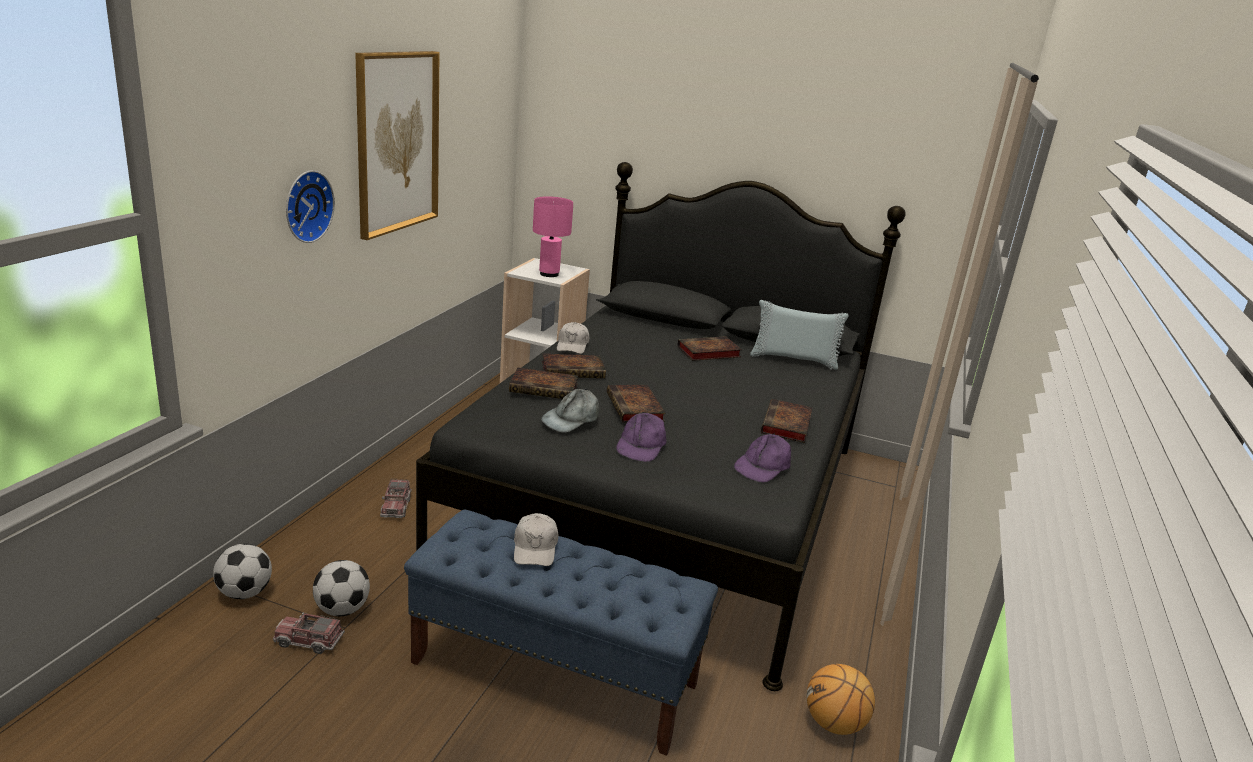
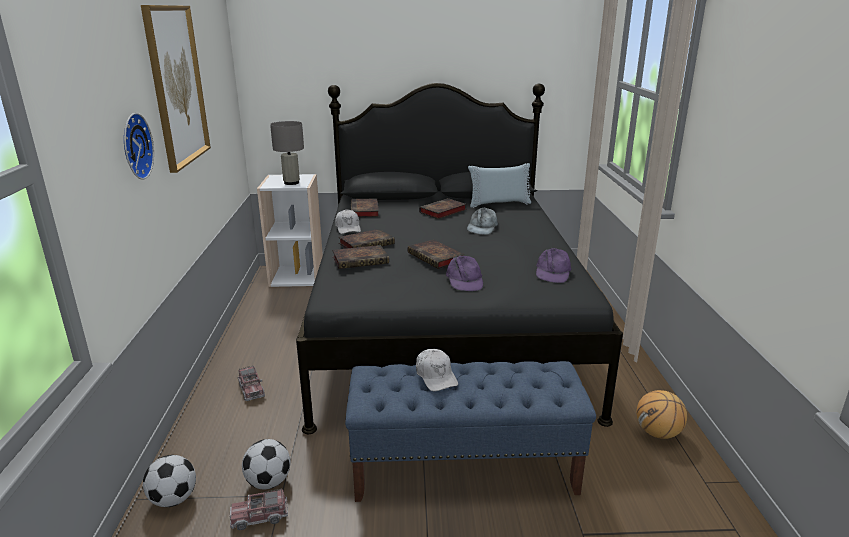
camera: 20 degrees left, 0 degrees up
pink table lamp [533,196,573,277] -> grey table lamp [270,121,304,185]
grey cap [541,388,599,433] -> grey cap moved to [467,208,498,235]
book [761,399,813,443] -> book moved to [351,198,379,217]

